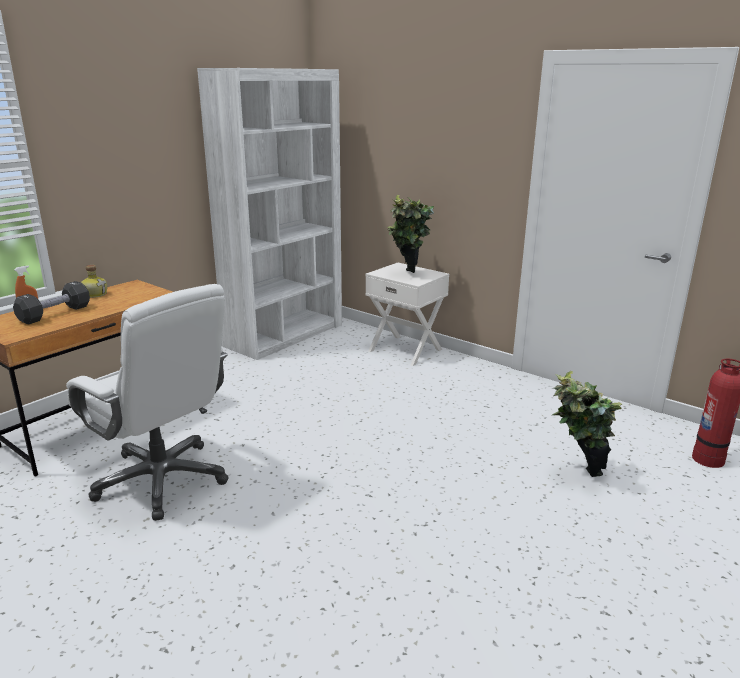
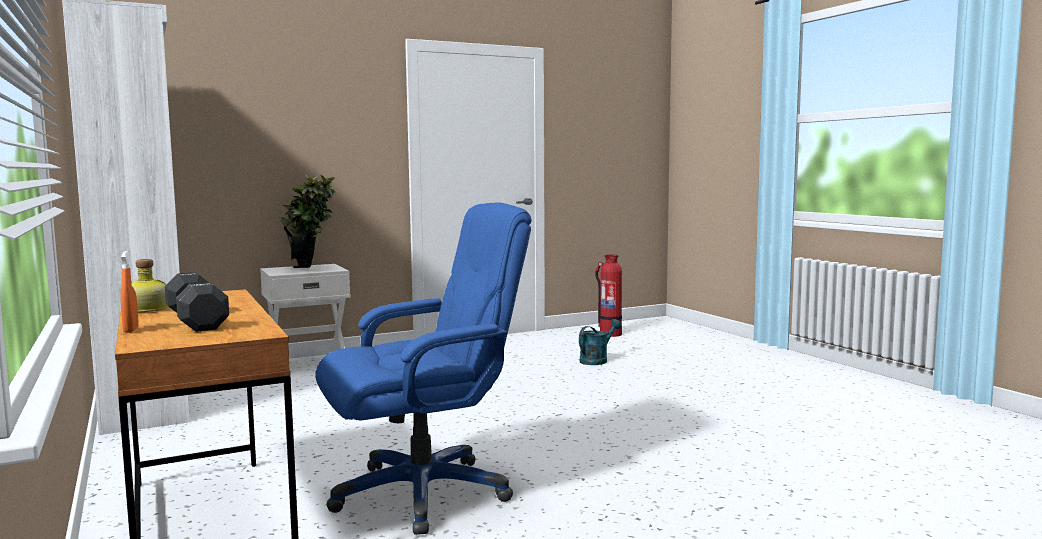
camera: 65 degrees left, 15 degrees down
white office chair [66,284,229,521] -> blue office chair [315,203,532,535]
potted plant [552,371,622,477] -> turquoise watering can [579,319,621,365]

